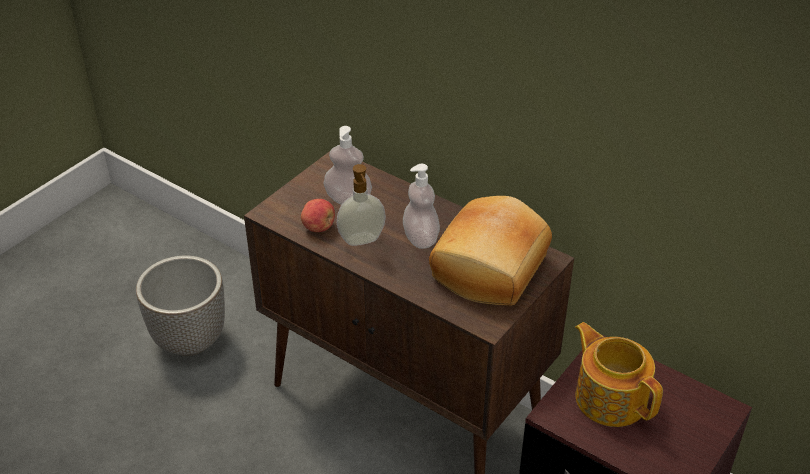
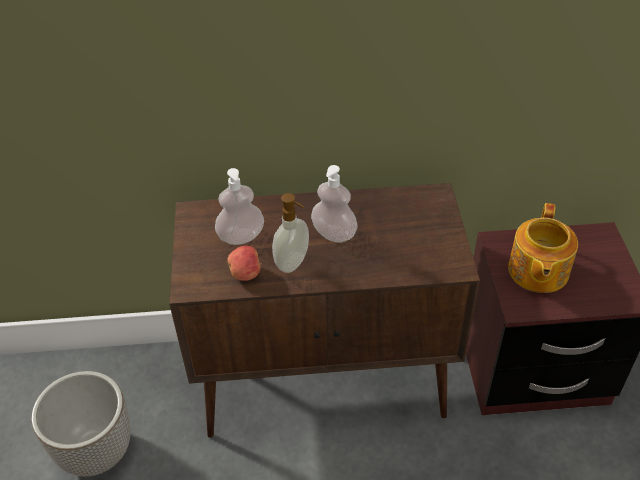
camera: 40 degrees left, 5 degrees up
bread [429,196,552,305] -> none
teapot [575,322,663,427] -> teapot turned 90 degrees counterclockwise [508,203,578,293]

